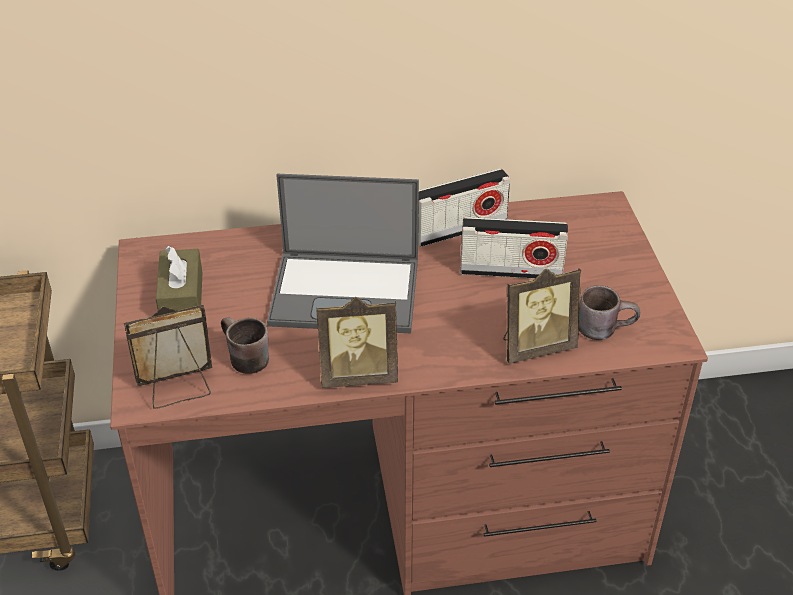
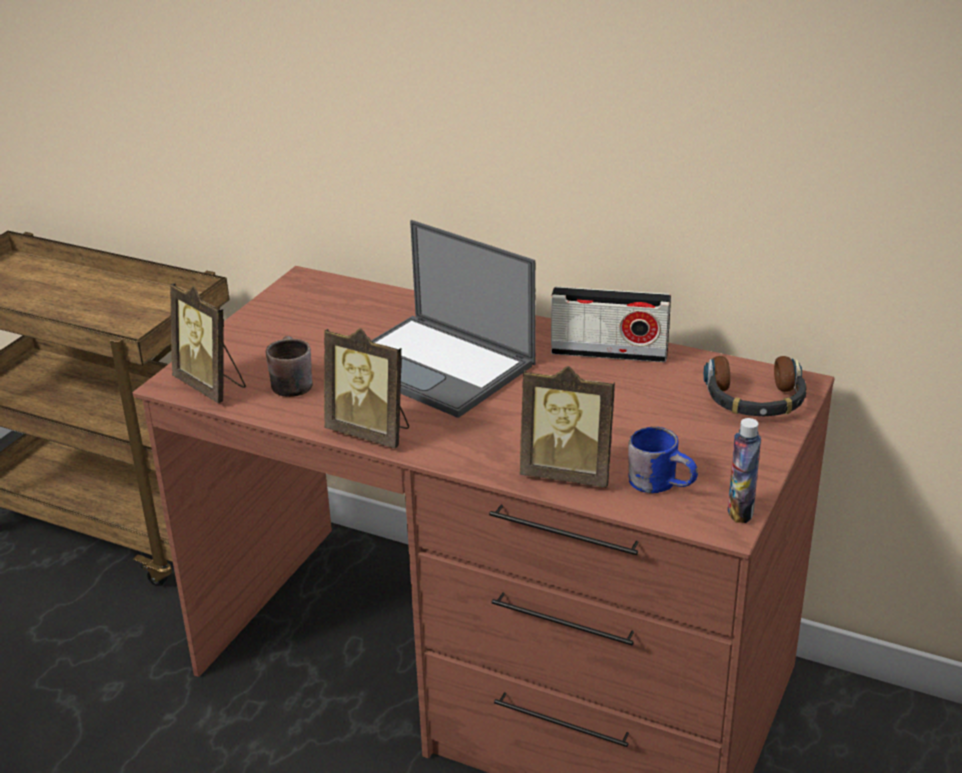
camera: 35 degrees right, 10 degrees down
picture frame [124,305,212,409] -> picture frame turned 150 degrees counterclockwise [170,283,246,403]
brown tissue box [156,246,203,310] -> none
radio [460,217,568,279] -> none
brown mug [579,285,640,340] -> blue mug [628,427,698,493]
none -> headphones [704,356,807,416]
none -> bottle [728,418,761,523]

